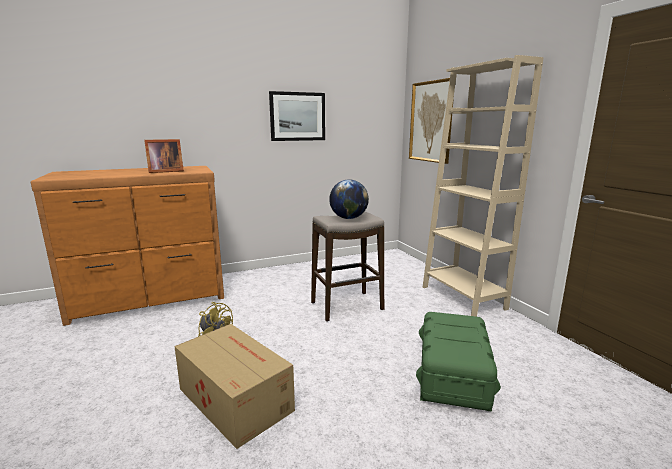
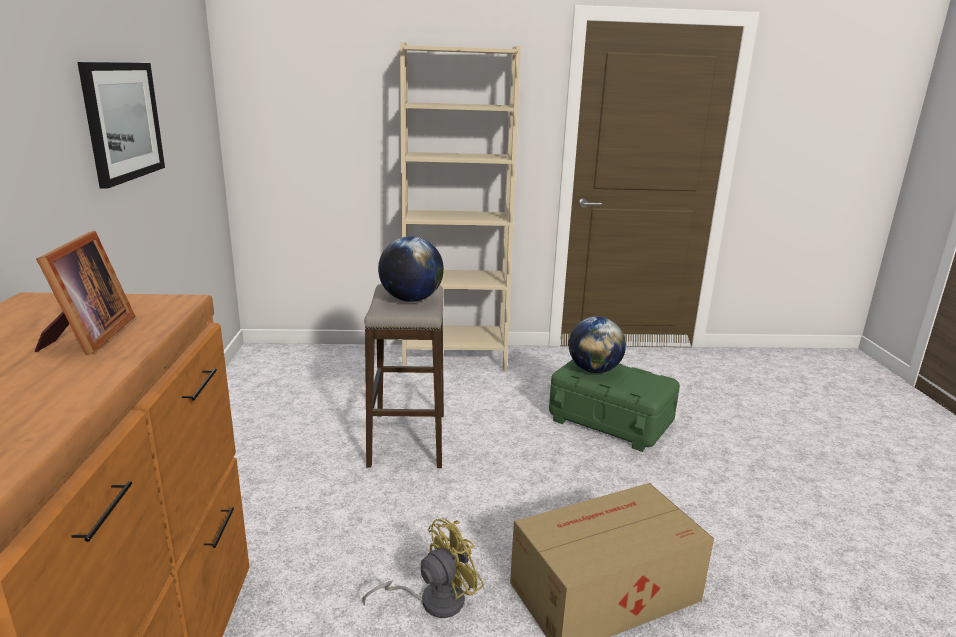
camera: 70 degrees left, 5 degrees up
picture [409,78,454,164] -> none
none -> globe [569,316,626,373]

